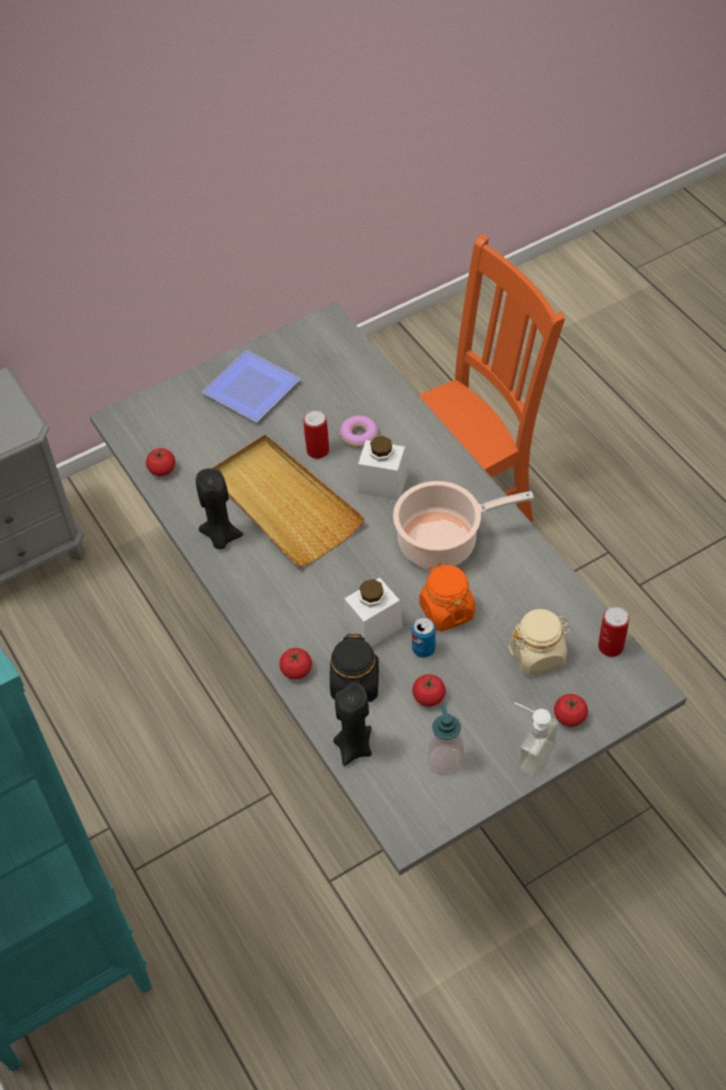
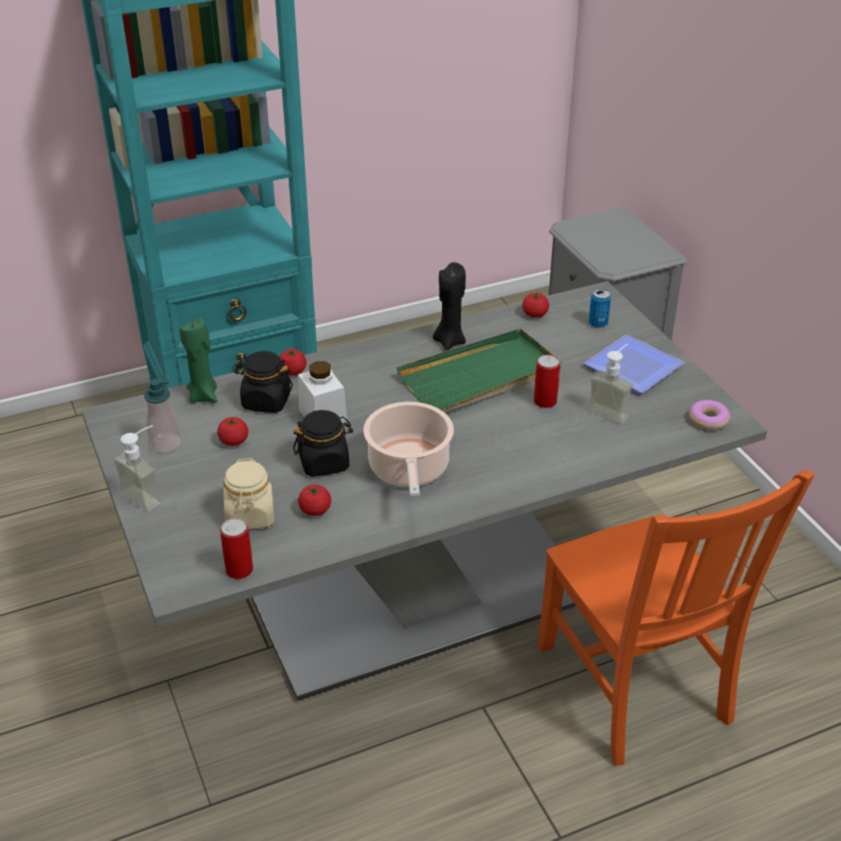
camera: 95 degrees right, 15 degrees down
beige tray [212,434,365,566] -> green tray [397,328,562,412]
black candle [333,682,372,766] -> green candle [179,317,217,403]
donut [340,415,379,448] -> donut moved to [689,400,730,430]
white jar [358,436,408,500] -> none
can [412,617,436,658] -> can moved to [589,289,611,328]
orange jar [419,562,475,632] -> black jar [293,410,353,477]
tomato [554,694,588,727] -> tomato moved to [298,485,331,516]
none -> soap dispenser [587,344,633,424]

